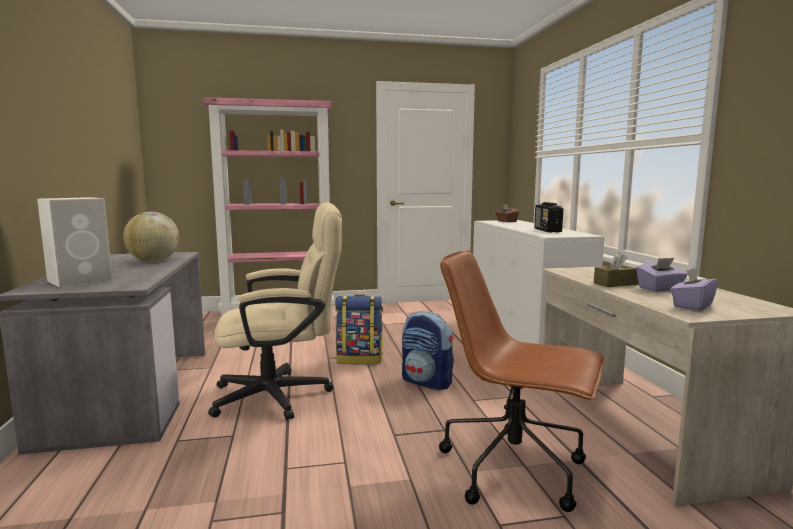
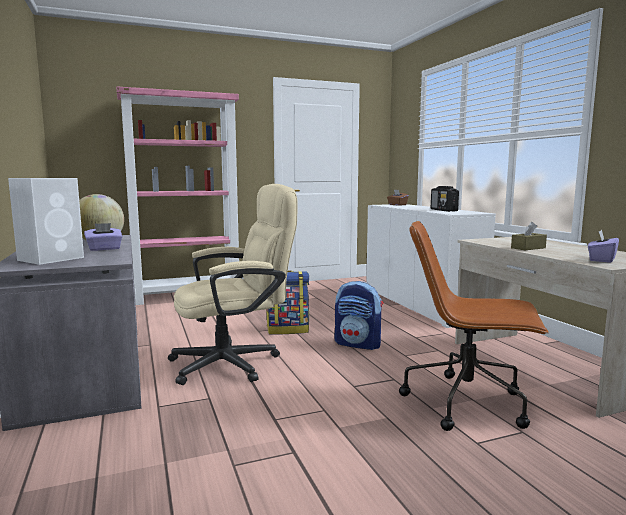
camera: 10 degrees left, 0 degrees up
purple tissue box [636,258,688,292] -> purple tissue box moved to [84,223,123,251]

